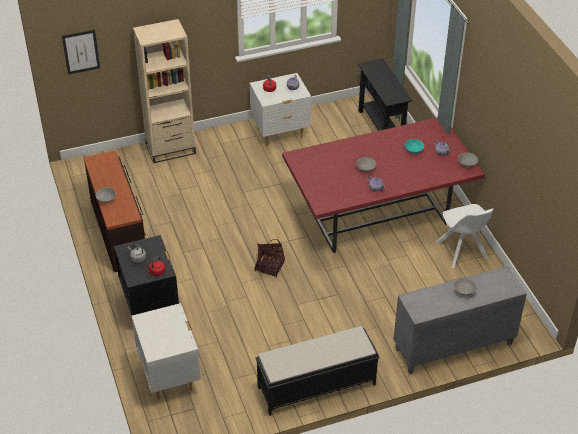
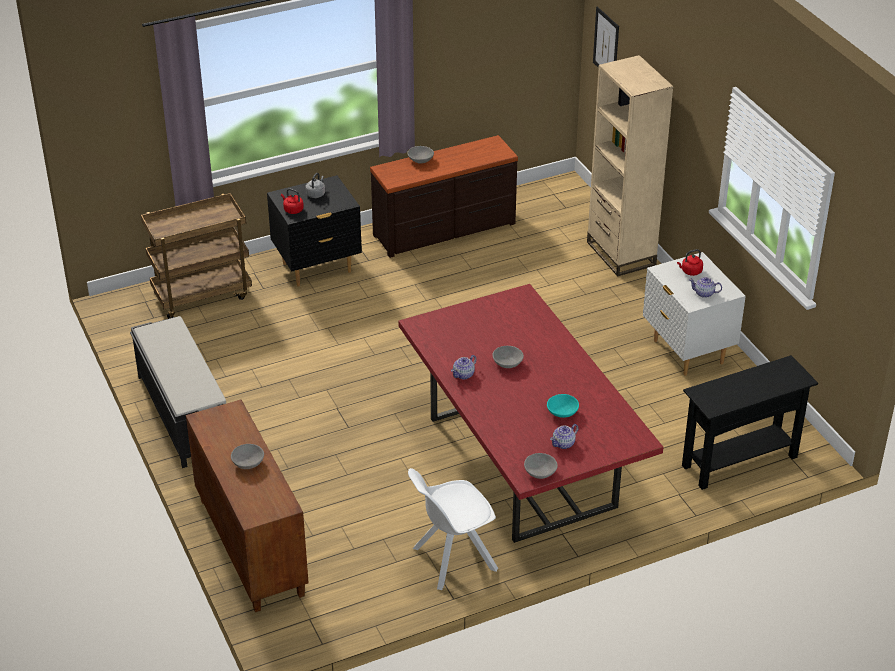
camera: 85 degrees right, 5 degrees down
white nightstand [132,303,201,400] -> brown cart [141,193,252,319]
basket [254,239,285,277] -> none
grey cabinet [394,266,527,374] -> brown cabinet [186,400,309,612]

